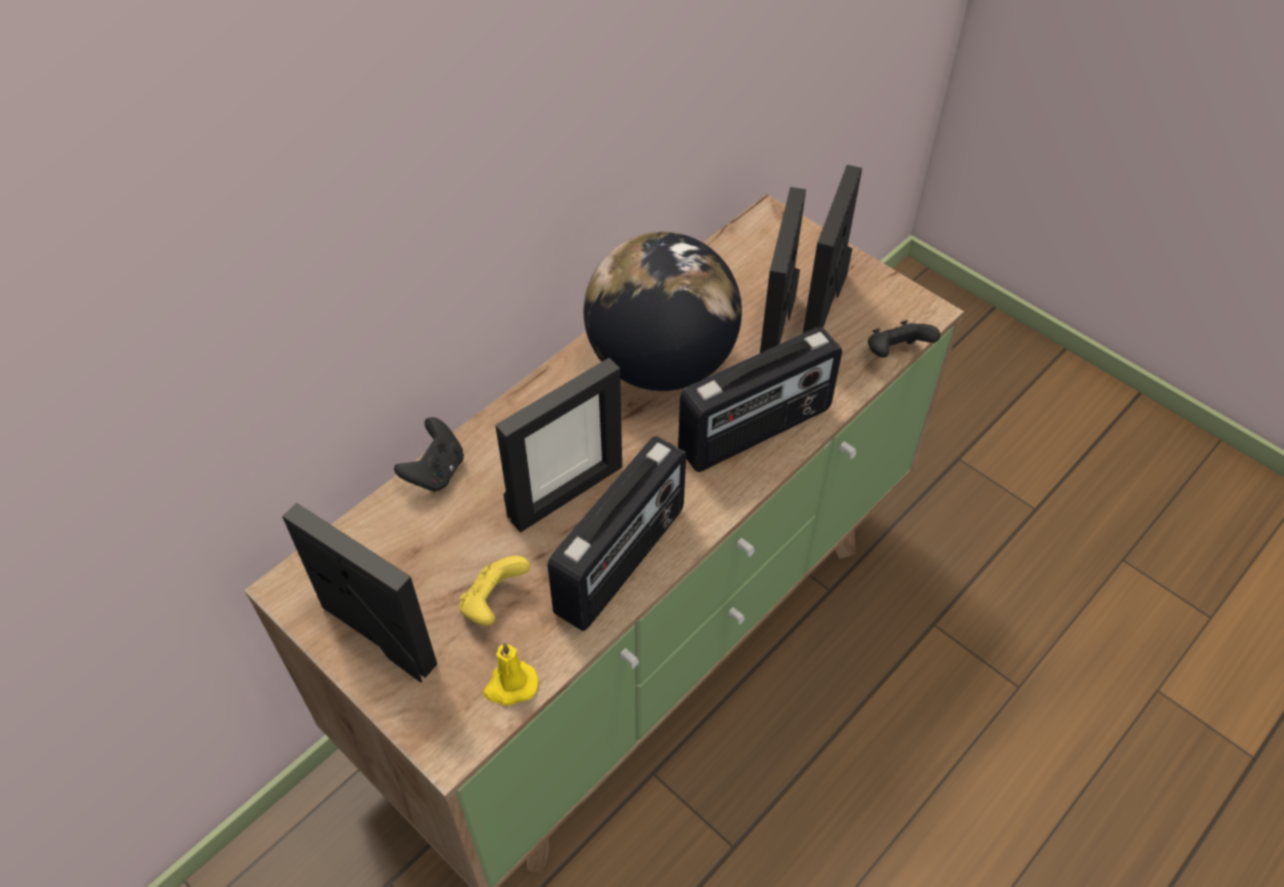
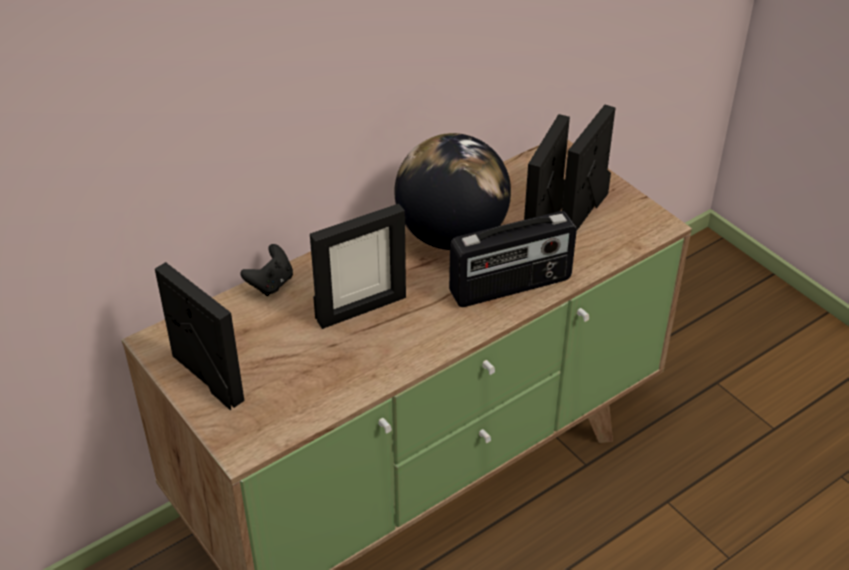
camera: 10 degrees right, 10 degrees down
yellow game controller [459,556,530,626] -> none
yellow candle [483,643,539,706] -> none
radio [547,436,686,631] -> none
black game controller [868,320,940,357] -> none

